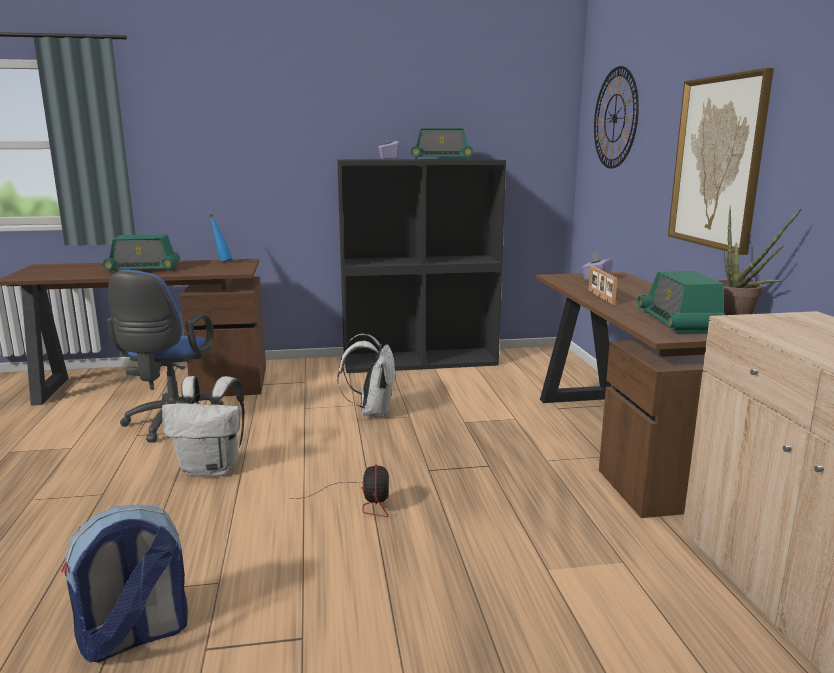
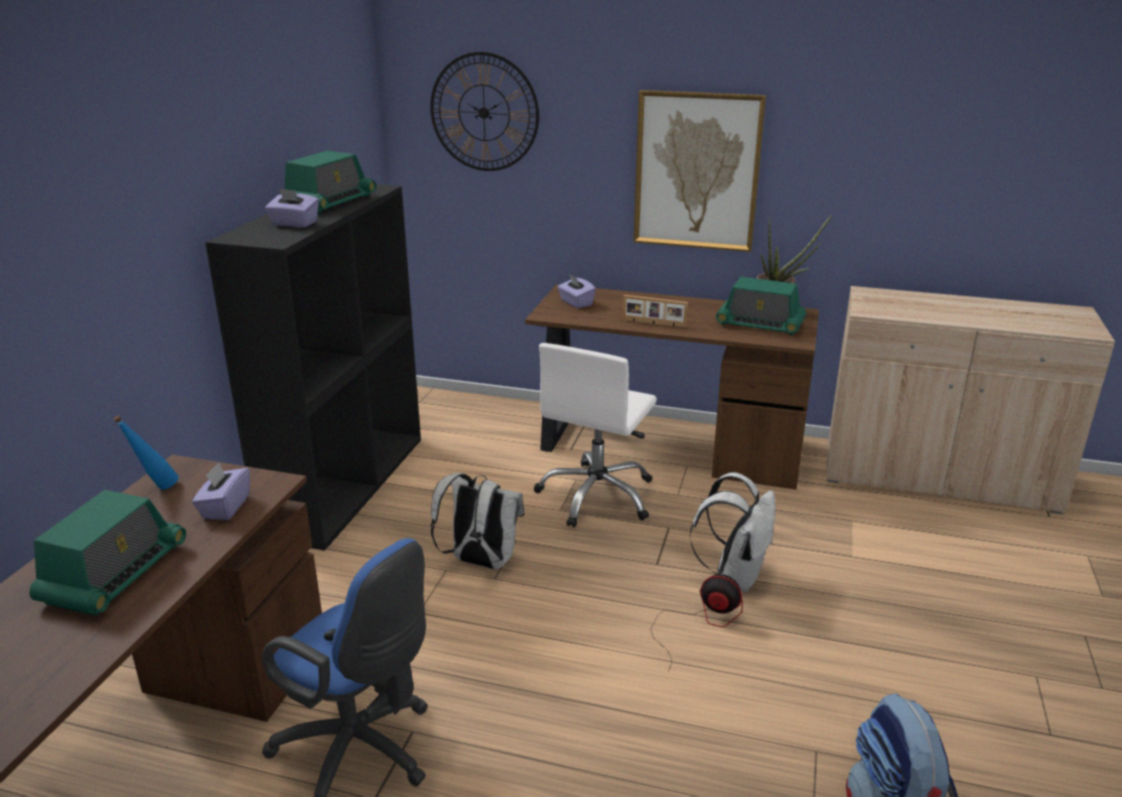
camera: 65 degrees left, 10 degrees up
white backpack [162,376,245,477] -> white backpack moved to [690,472,776,592]
none -> purple tissue box [192,462,250,520]
none -> white office chair [534,343,657,528]

